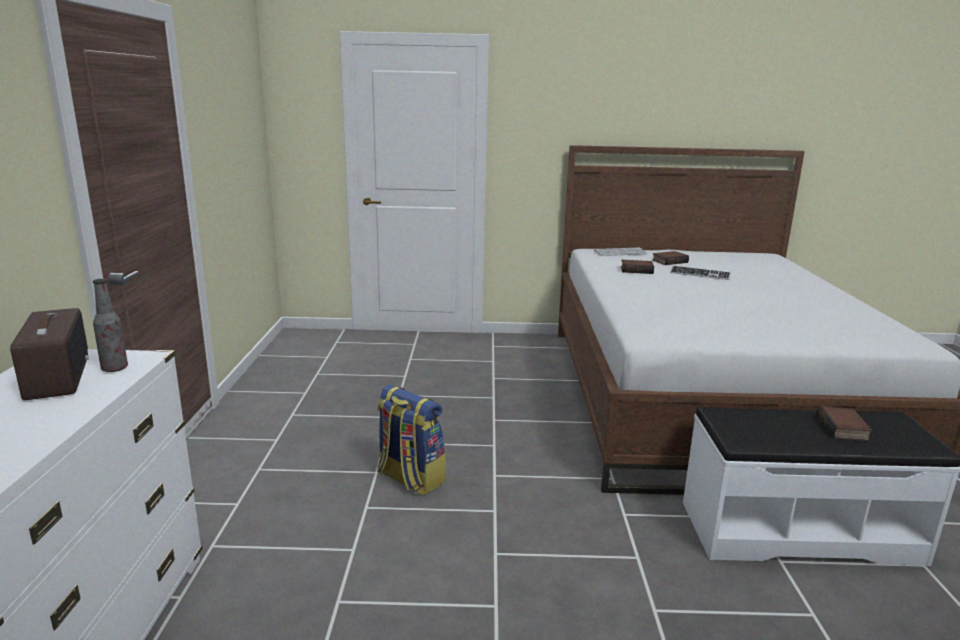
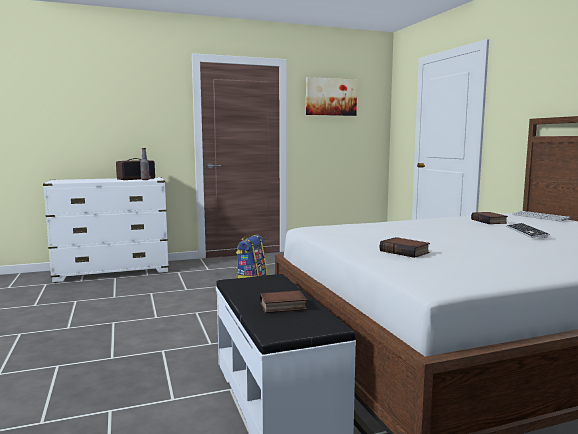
camera: 70 degrees right, 10 degrees down
book [652,251,689,265] -> book moved to [380,237,430,258]
none -> picture [306,77,357,116]

